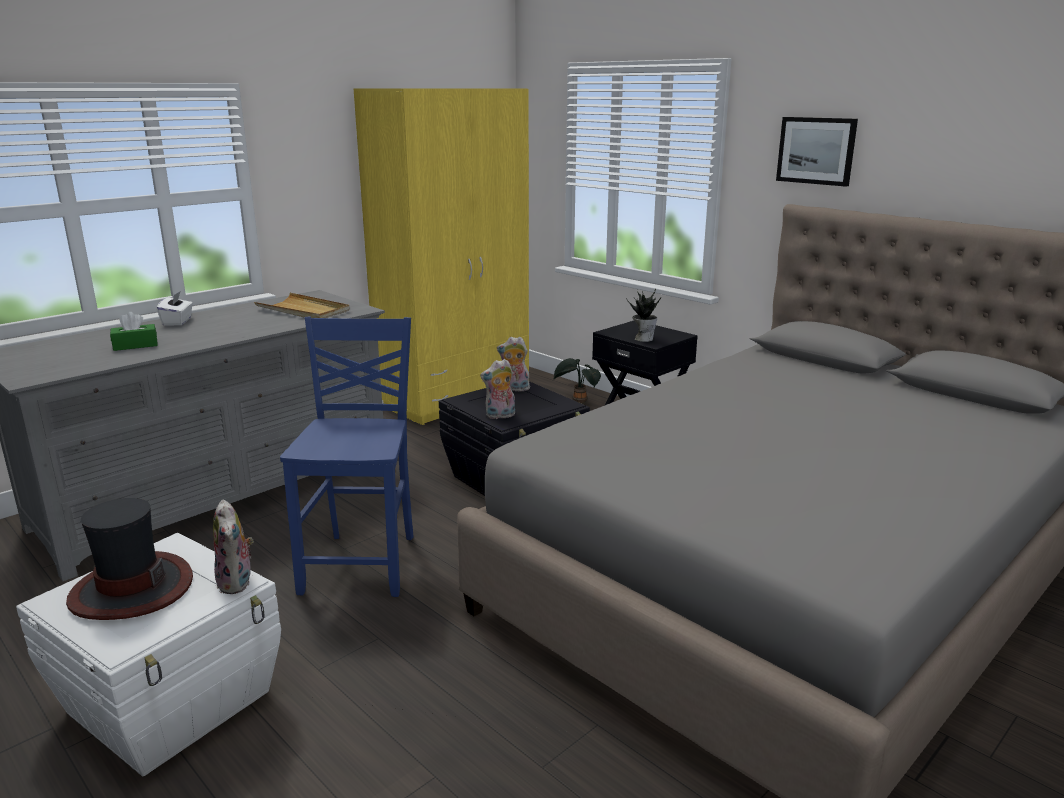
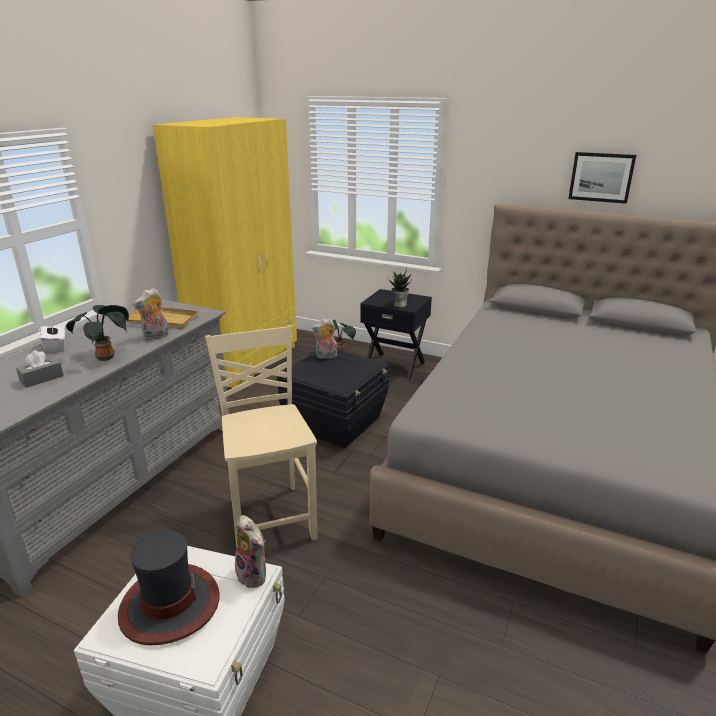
camera: 20 degrees left, 5 degrees up
green tissue box [110,312,158,351] -> grey tissue box [16,350,64,388]
blue chair [280,316,413,597] -> beige chair [205,325,317,548]
plush toy [480,359,515,419] -> plush toy moved to [133,288,169,340]
picture [776,117,858,187] -> picture moved to [568,152,636,204]
none -> potted plant [66,305,129,361]

